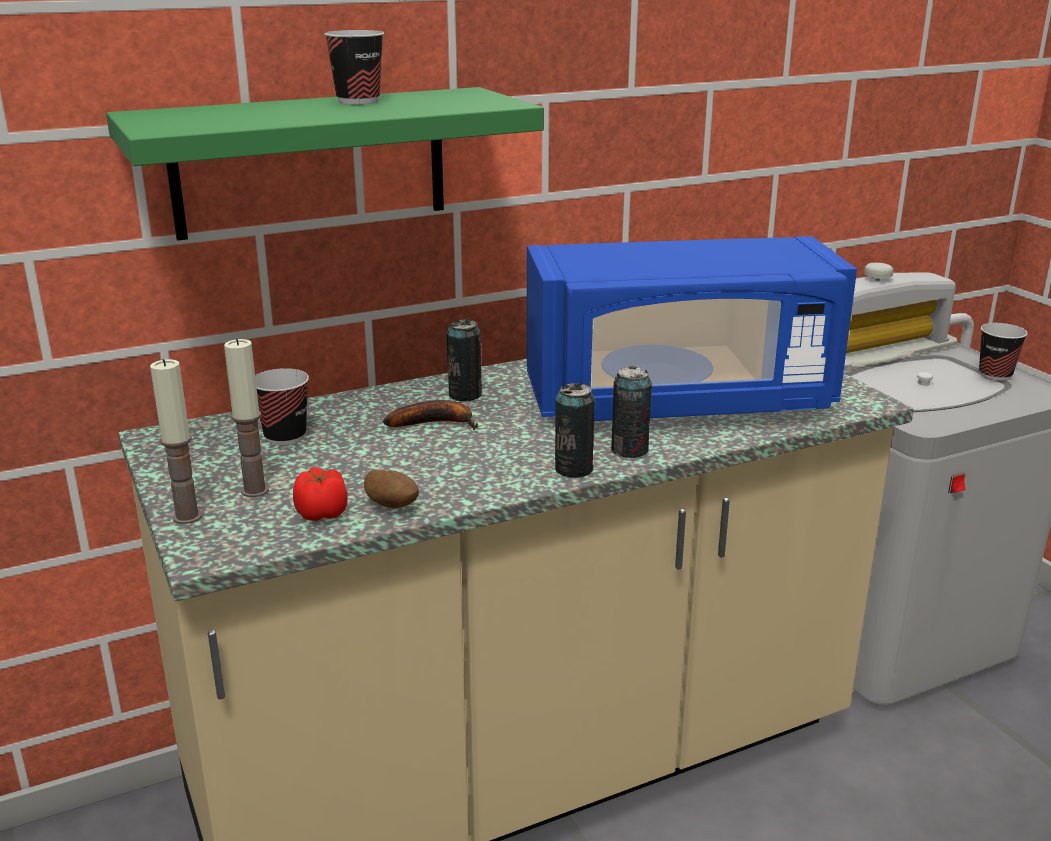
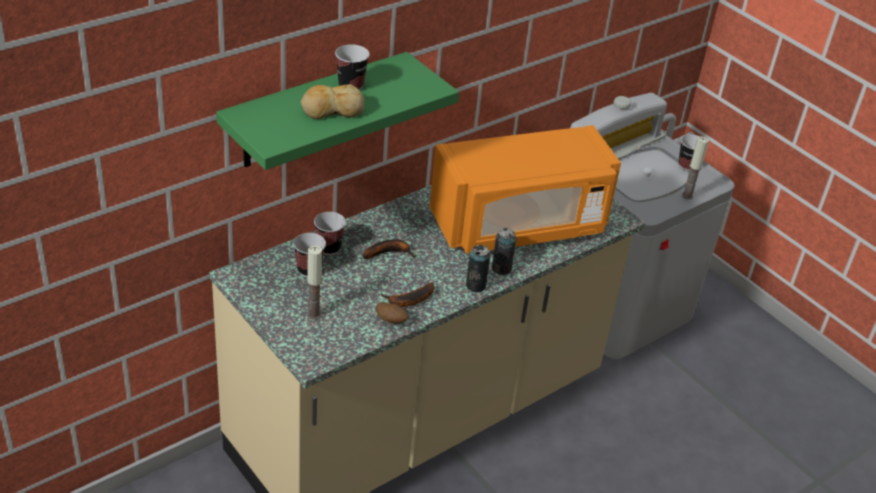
camera: 15 degrees left, 15 degrees up
candle [150,359,202,524] -> candle moved to [682,137,709,200]
tomato [293,468,348,521] -> none
can [447,319,482,402] -> none
blue microwave [527,236,857,421] -> orange microwave [430,125,621,254]
none -> bread [301,84,364,119]
none -> cup [314,212,346,255]
none -> banana [381,283,434,307]

